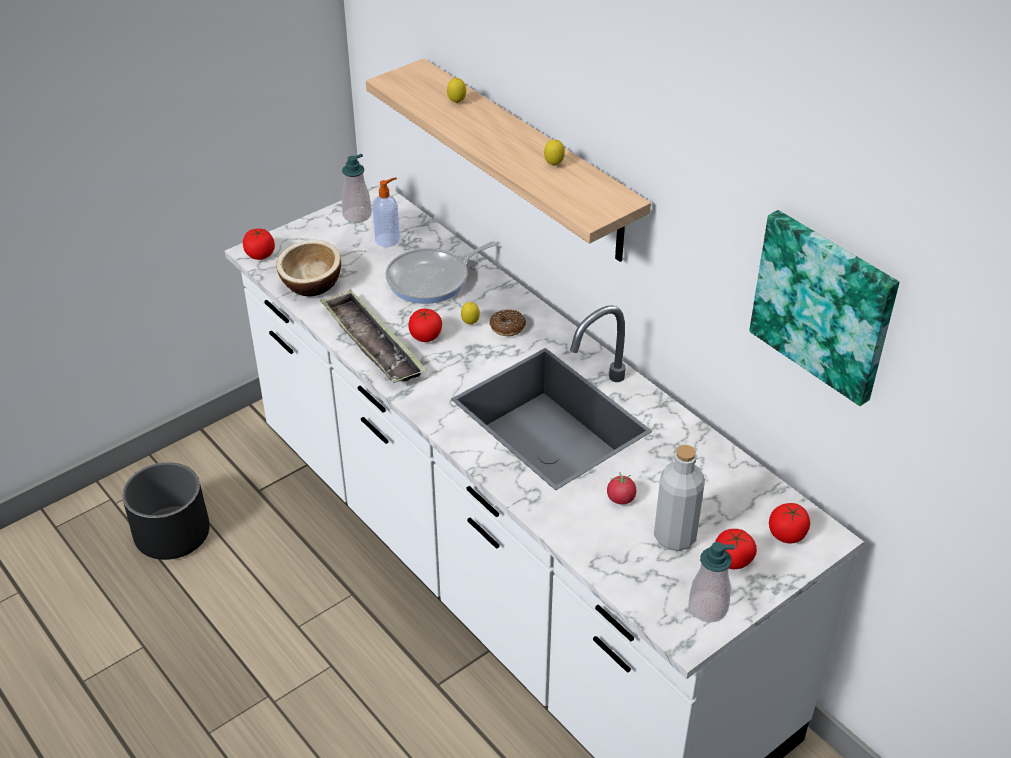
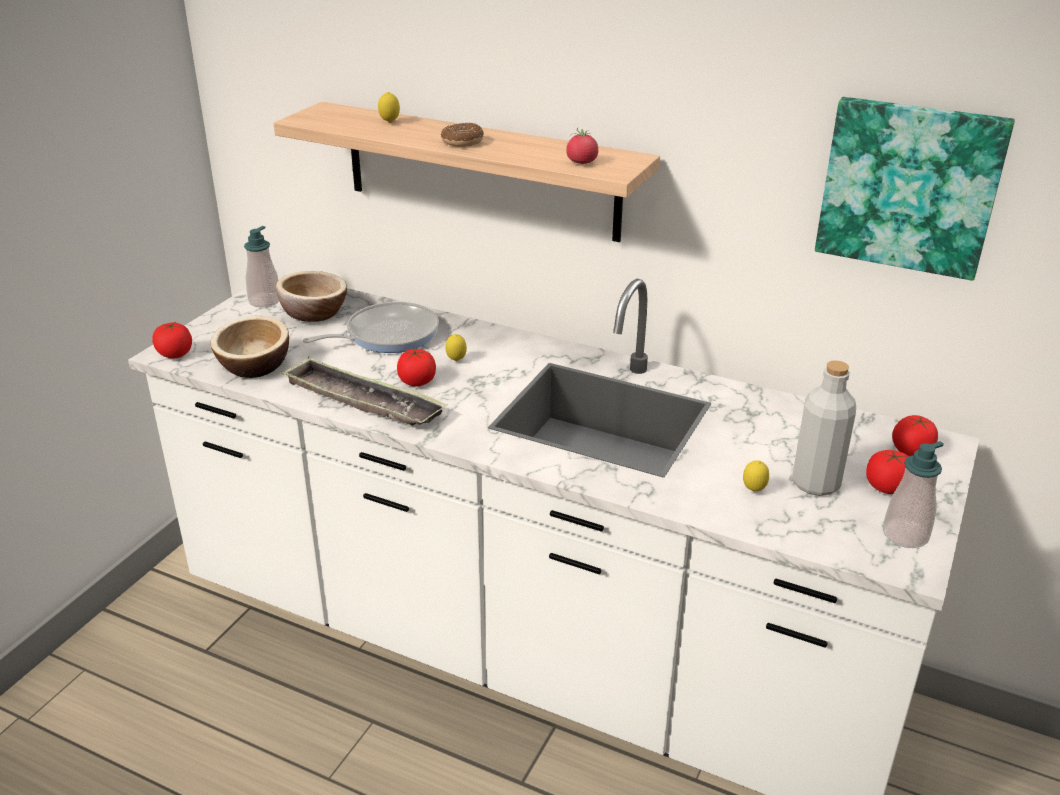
camera: 25 degrees left, 10 degrees down
black planter [122,462,210,560] -> none
soap dispenser [372,177,400,247] -> bowl [276,271,347,322]
frying pan [385,241,496,304] -> frying pan turned 150 degrees counterclockwise [303,302,439,353]
donut [489,309,526,336] -> donut moved to [441,123,484,147]
lemon [544,139,565,166] -> lemon moved to [743,460,769,492]
tomato [607,472,636,504] -> tomato moved to [566,128,598,164]

